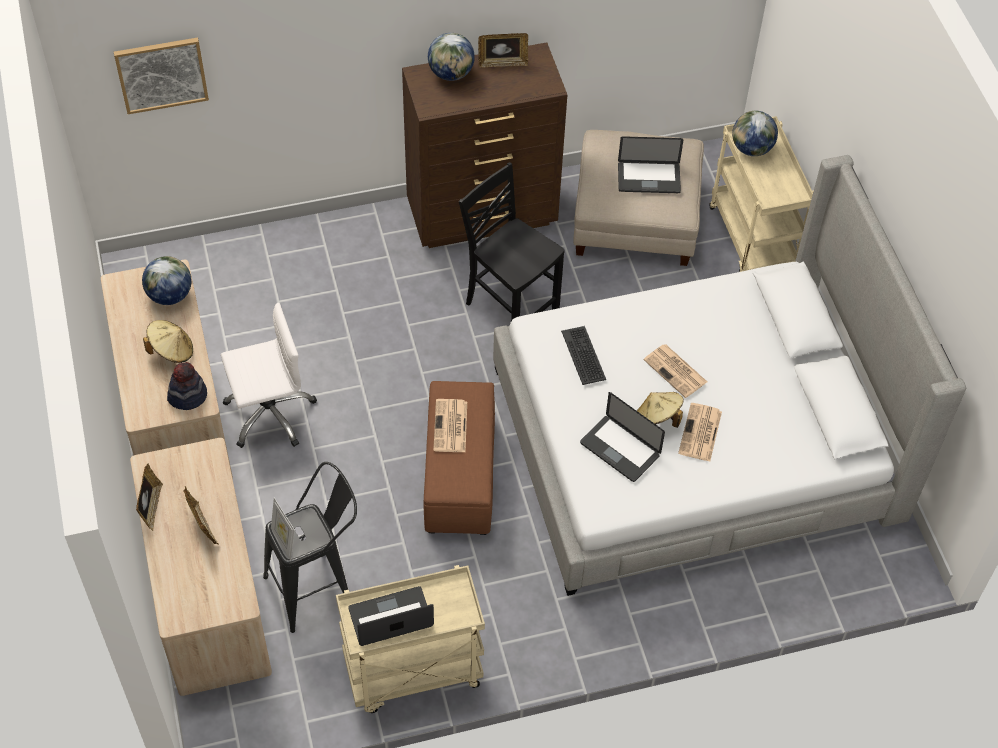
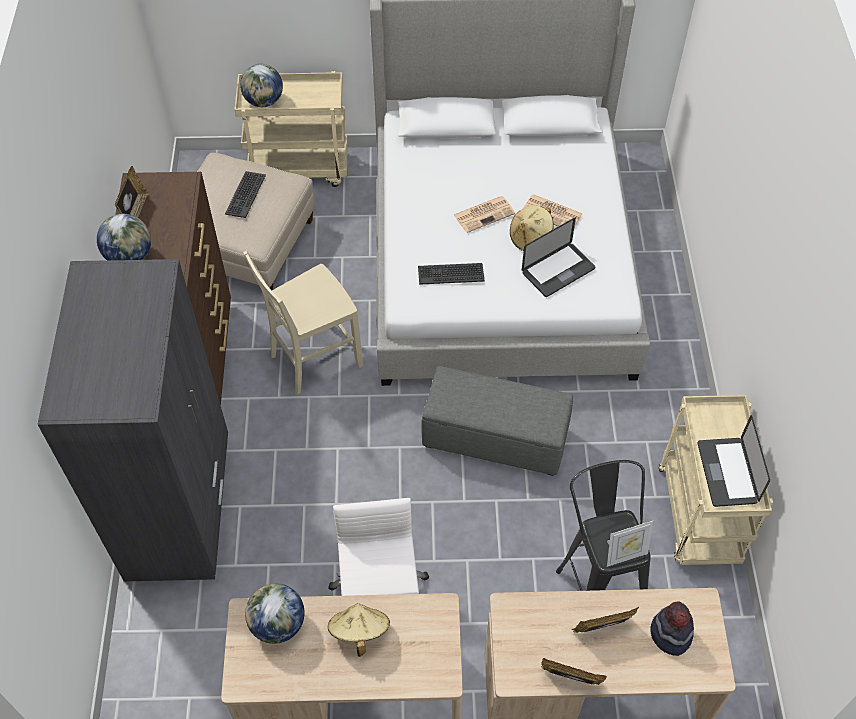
camera: 75 degrees left, 0 degrees up
picture [114,38,209,114] -> none
hat [167,362,207,410] -> hat moved to [650,601,694,656]
brown ottoman [424,381,495,535] -> grey ottoman [422,366,573,476]
newspaper [433,399,467,452] -> none
black chair [459,162,565,321] -> beige chair [243,251,363,395]
laptop [618,136,684,193] -> keyboard [225,171,266,218]
none -> grey wardrobe [38,259,228,582]

